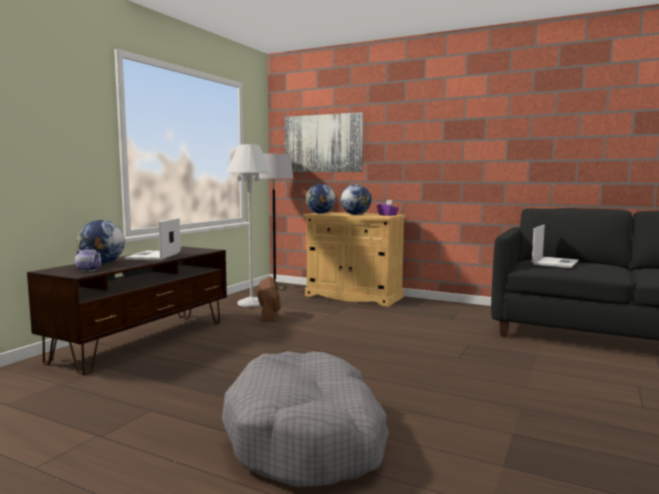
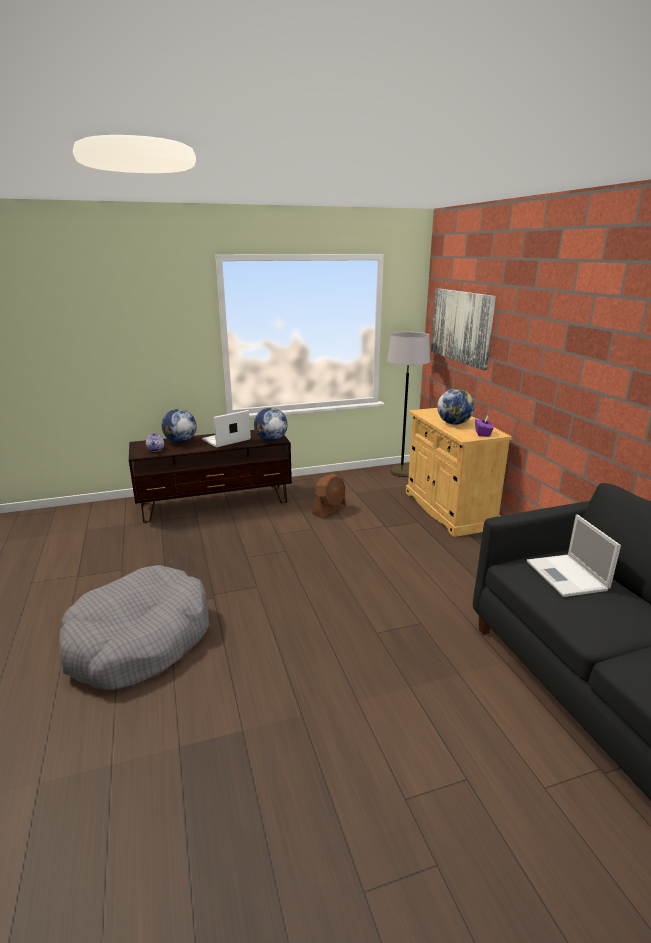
camera: 45 degrees right, 15 degrees up
white floor lamp [226,144,273,307] -> none
globe [306,184,335,214] -> globe moved to [254,408,288,441]
laptop [532,224,578,268] -> laptop turned 90 degrees clockwise [527,514,621,597]

